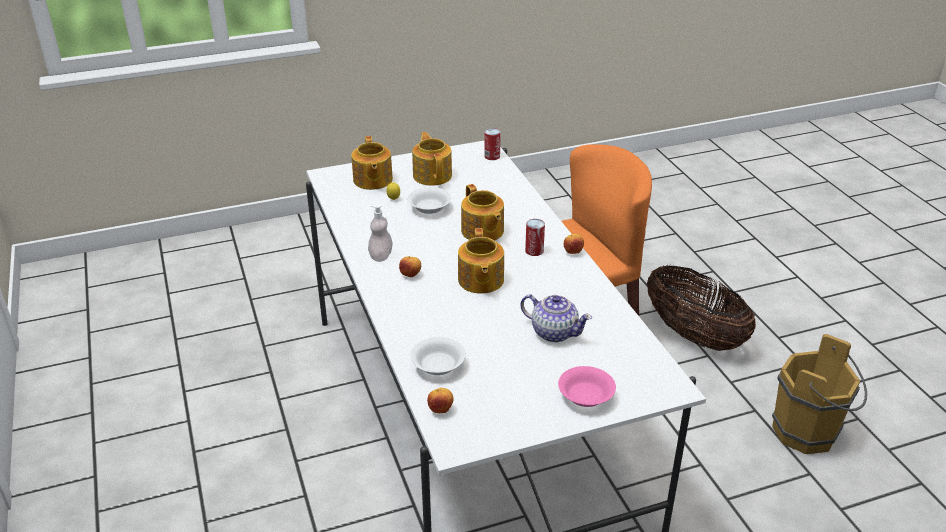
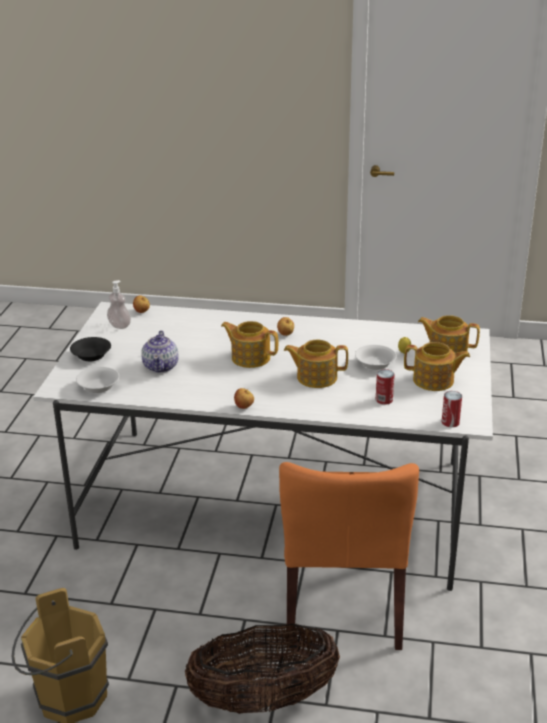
camera: 120 degrees right, 5 degrees down
soap dispenser [368,204,393,262] -> soap dispenser moved to [107,280,131,329]
white bowl [410,337,466,375] -> white bowl moved to [76,367,119,393]
teapot [520,294,592,342] -> teapot turned 60 degrees counterclockwise [142,330,179,373]
can [525,219,545,256] -> can moved to [376,369,394,405]
pink bowl [558,366,616,407] -> black bowl [70,337,111,362]

